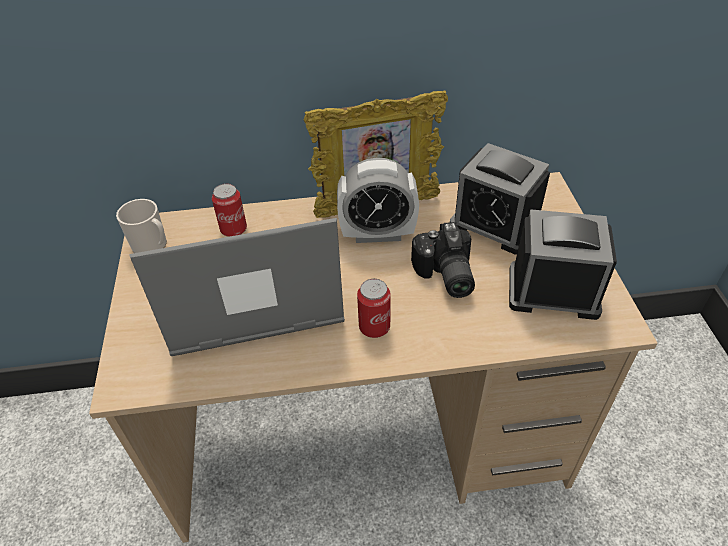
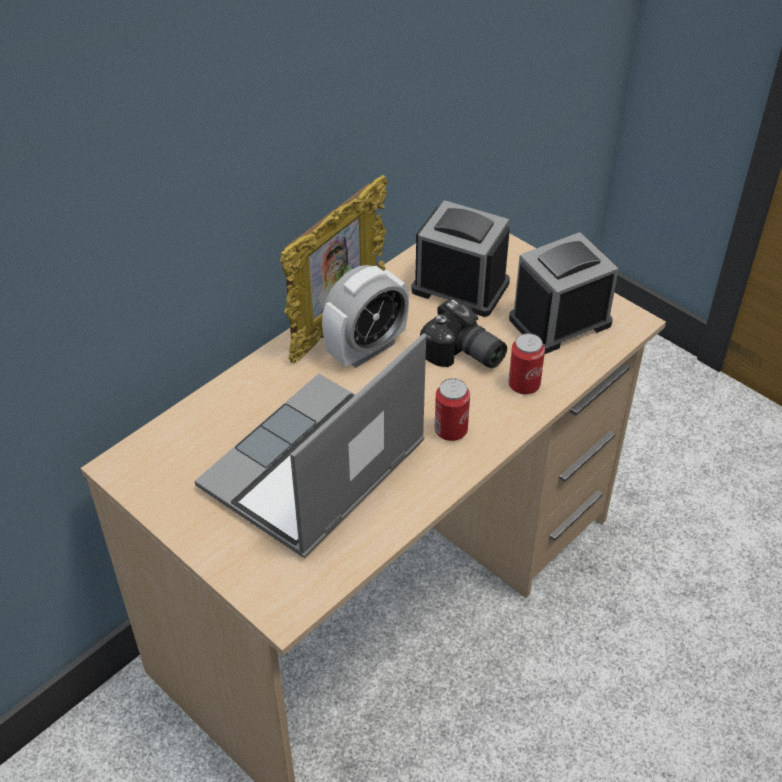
camera: 40 degrees left, 0 degrees up
mug [116,199,167,253] -> none
can [212,184,247,237] -> can moved to [508,333,545,394]
alarm clock [450,143,550,255] -> alarm clock turned 150 degrees counterclockwise [412,200,510,317]

